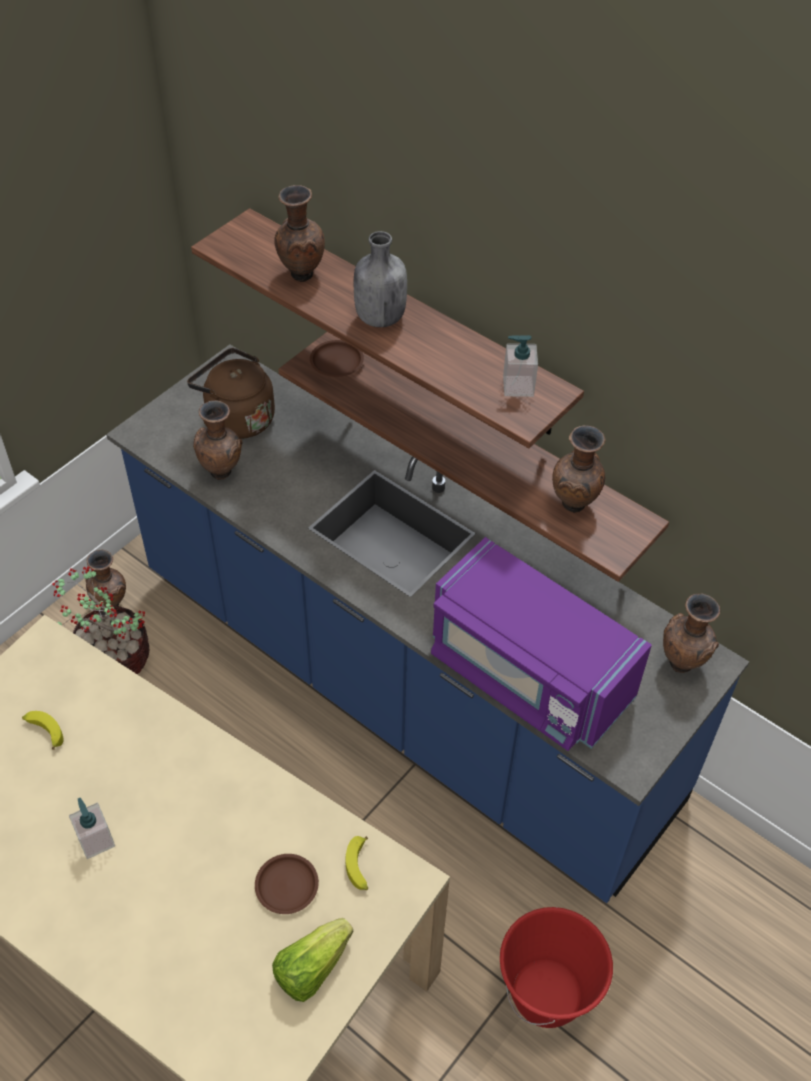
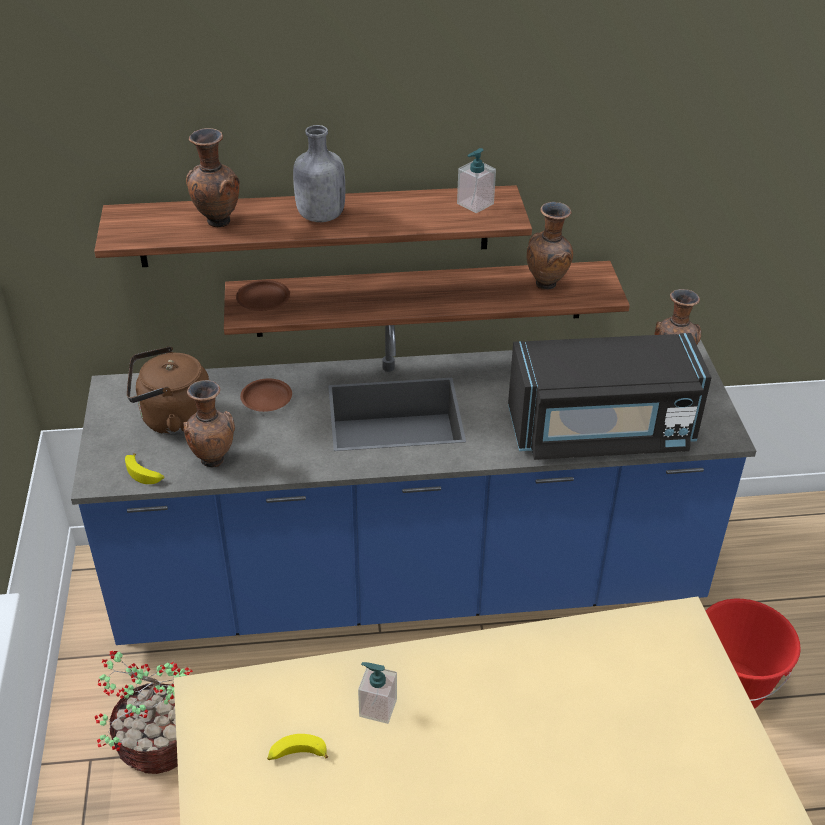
camera: 45 degrees left, 10 degrees down
soap dispenser [69,798,115,859] -> soap dispenser moved to [358,662,397,724]
brown vase [86,550,126,607] -> none
brown plate [255,854,319,914] -> brown plate moved to [240,378,292,412]
lettuce [272,918,353,1002] -> none
banana [345,836,368,890] -> banana moved to [125,453,165,484]
purple microwave [431,537,652,751] -> black microwave [508,333,712,460]

